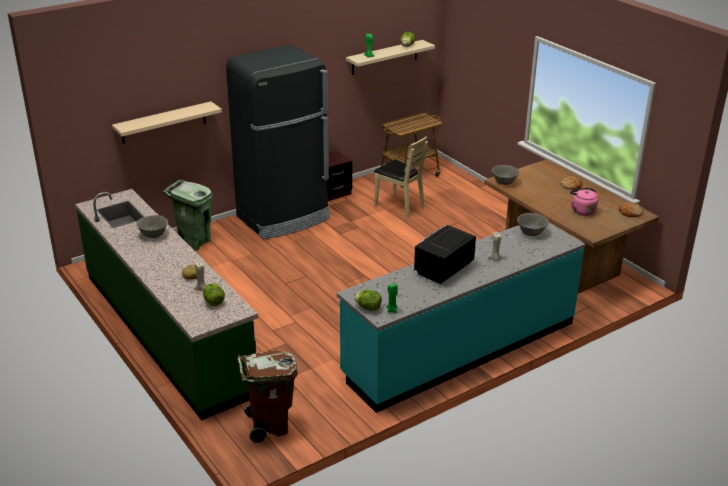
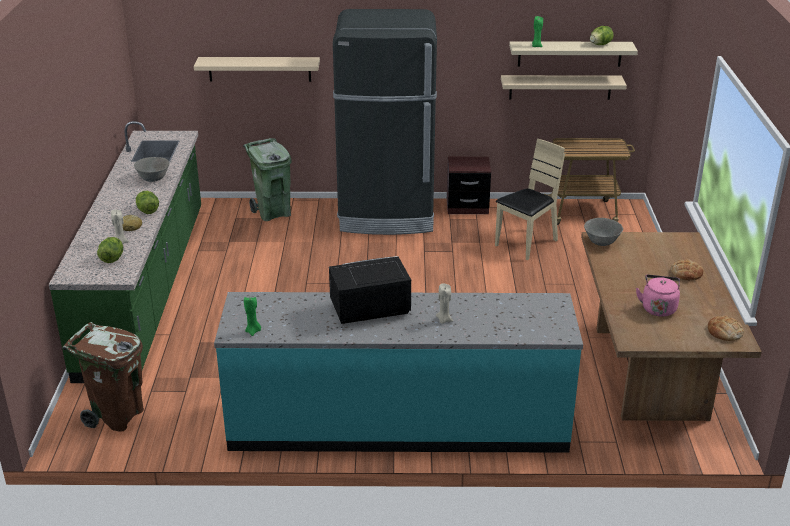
camera: 35 degrees right, 0 degrees up
lettuce [354,290,382,311] -> lettuce moved to [136,191,159,214]
beige chair [374,136,428,218] -> beige chair turned 120 degrees counterclockwise [495,139,565,260]
grey bowl [517,213,549,236] -> none
none -> beige shelf [501,75,627,100]

